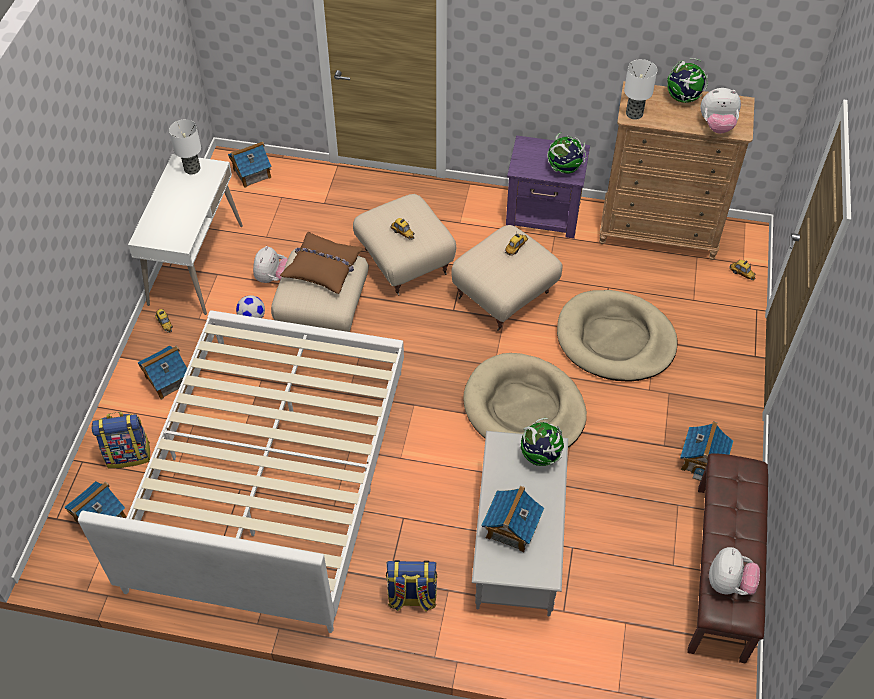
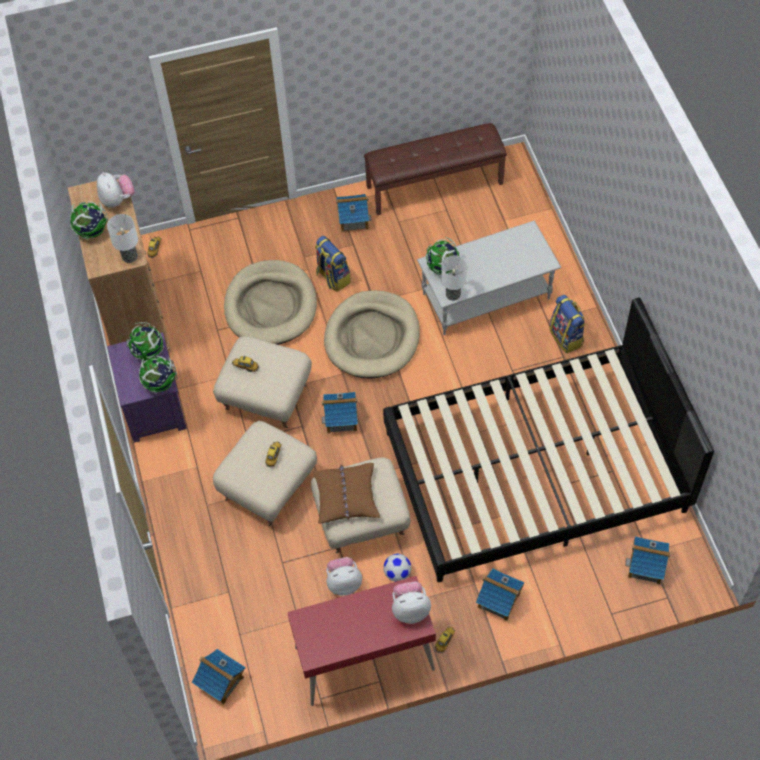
camera: 115 degrees left, 5 degrees up
white bed [78,310,404,633] -> black bed [383,297,714,582]
backpack [92,412,150,468] -> backpack moved to [315,236,351,292]
white desk [128,154,243,315] -> red desk [287,576,436,706]
table lamp [169,119,201,175] -> table lamp moved to [441,256,467,301]
toy house [481,486,544,552] -> toy house moved to [322,392,358,433]
plush toy [709,547,760,595] -> plush toy moved to [392,582,431,624]
none -> globe [139,356,177,393]

